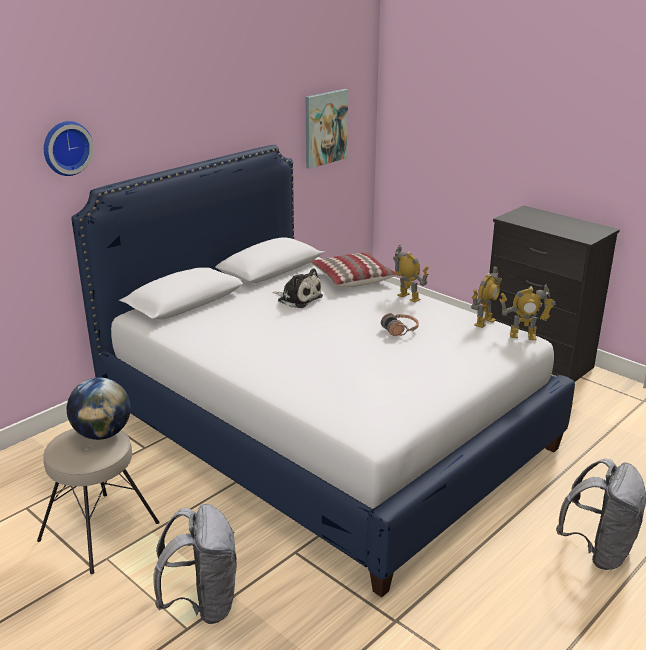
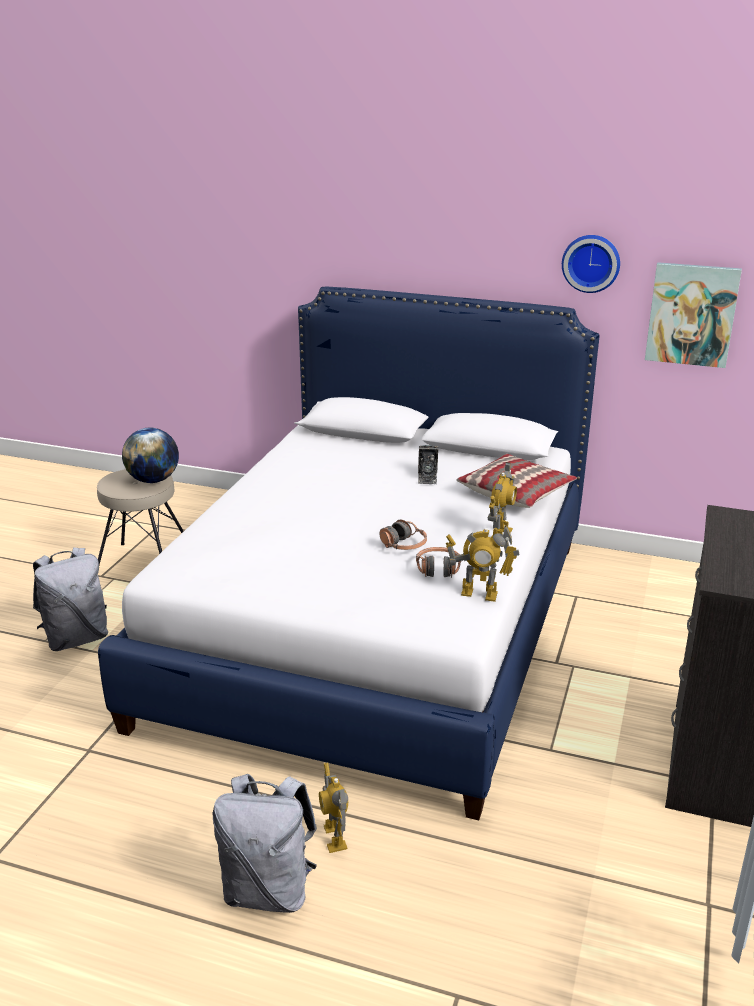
camera: 65 degrees right, 0 degrees up
wall clock [44,121,94,176] -> wall clock moved to [562,235,620,293]
plush toy [273,268,323,308] -> camera [418,445,438,484]
toy robot [500,284,555,340] -> toy robot moved to [319,763,348,853]
none -> headphones [416,547,461,578]

